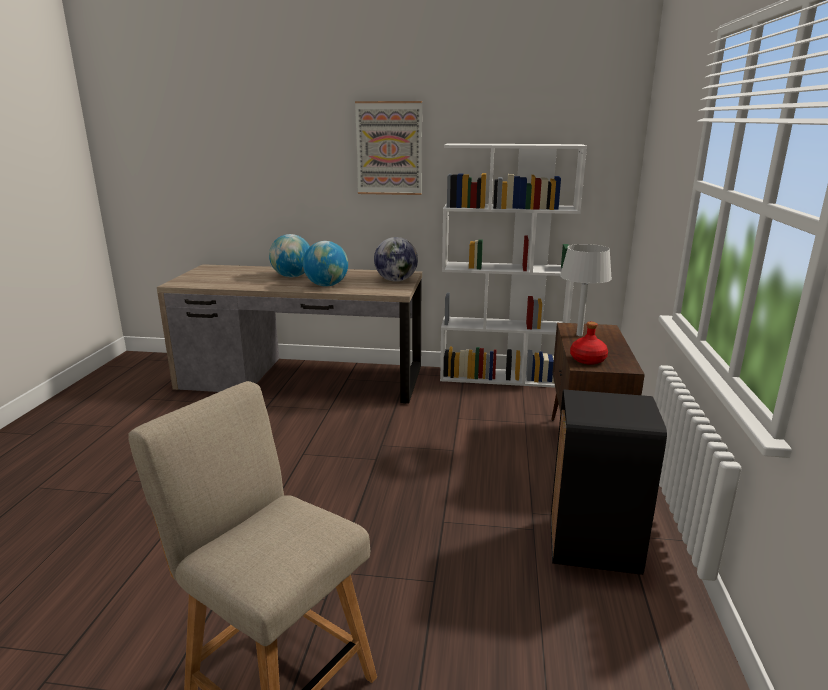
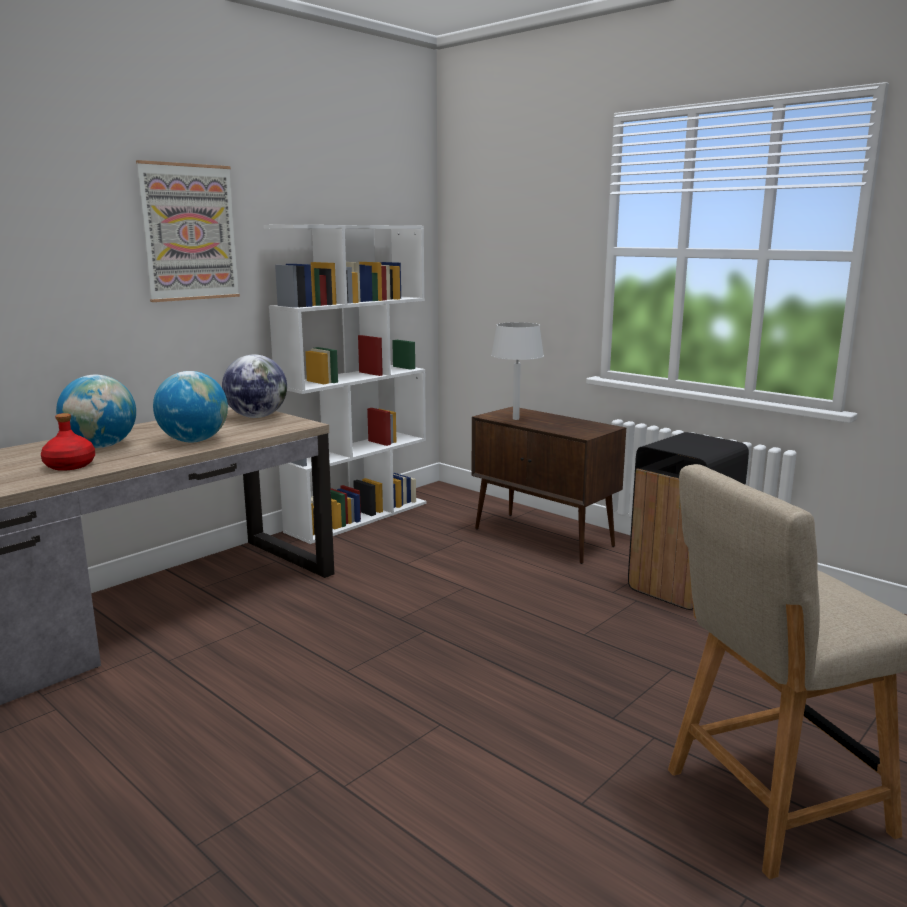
camera: 55 degrees left, 5 degrees down
red bottle [570,322,608,365] -> red bottle moved to [41,413,95,471]

